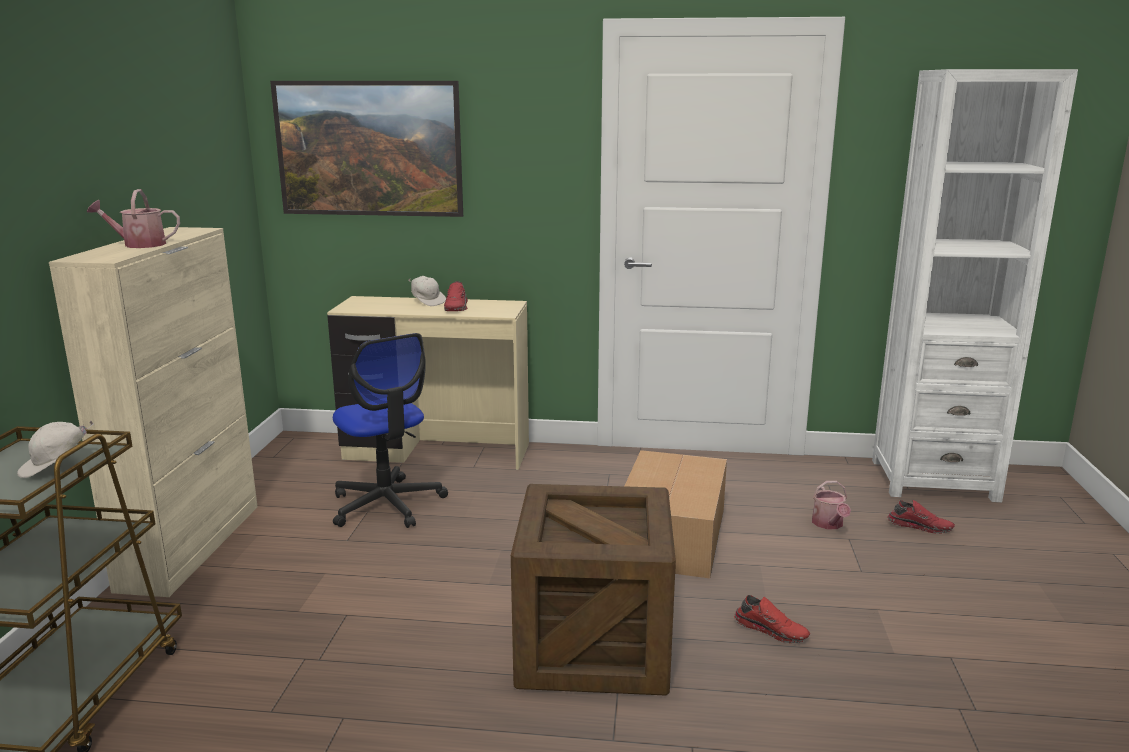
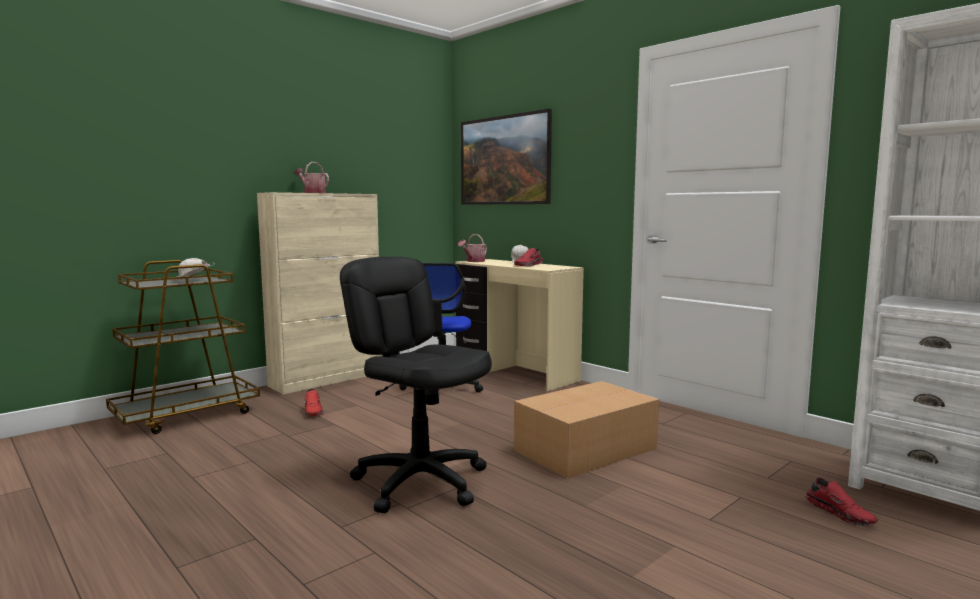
camera: 40 degrees right, 10 degrees down
crate [511,484,676,695] -> black office chair [340,256,492,513]
red shoe [734,595,810,643] -> red shoe moved to [304,389,324,416]
watering can [812,481,851,529] -> watering can moved to [458,234,487,262]

